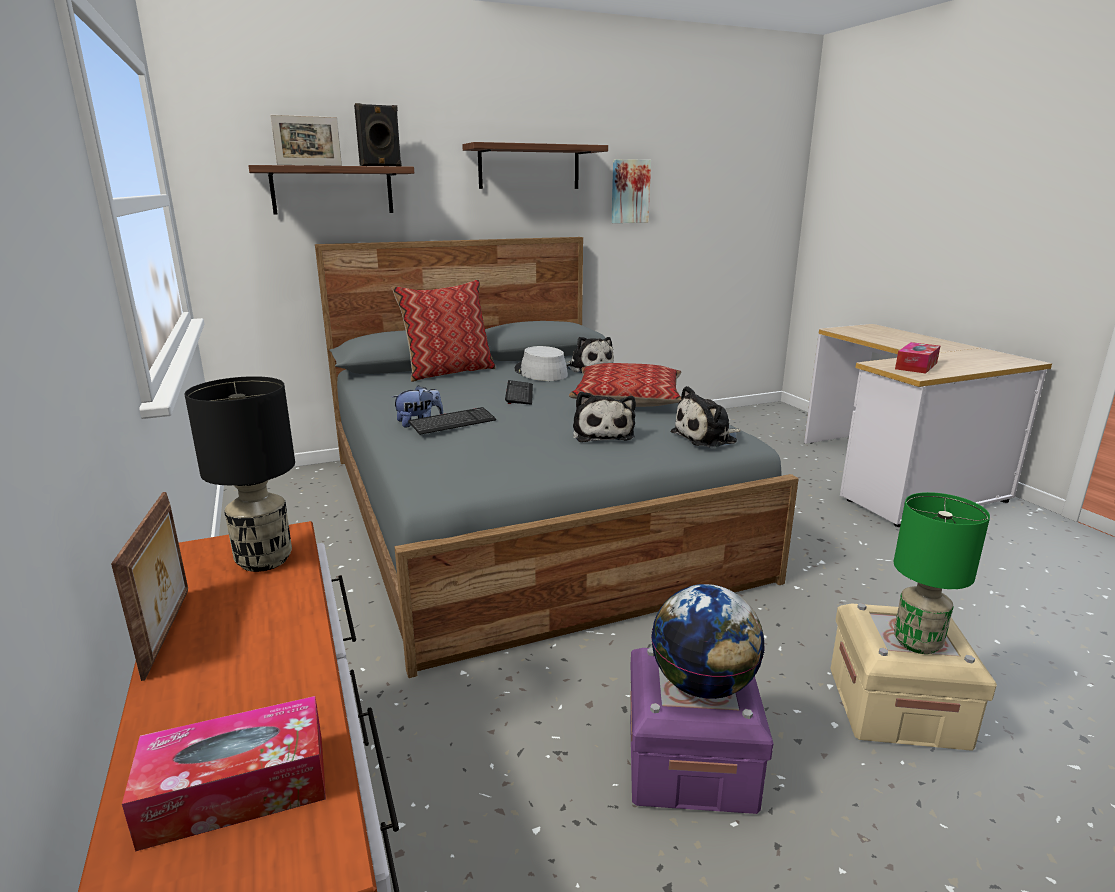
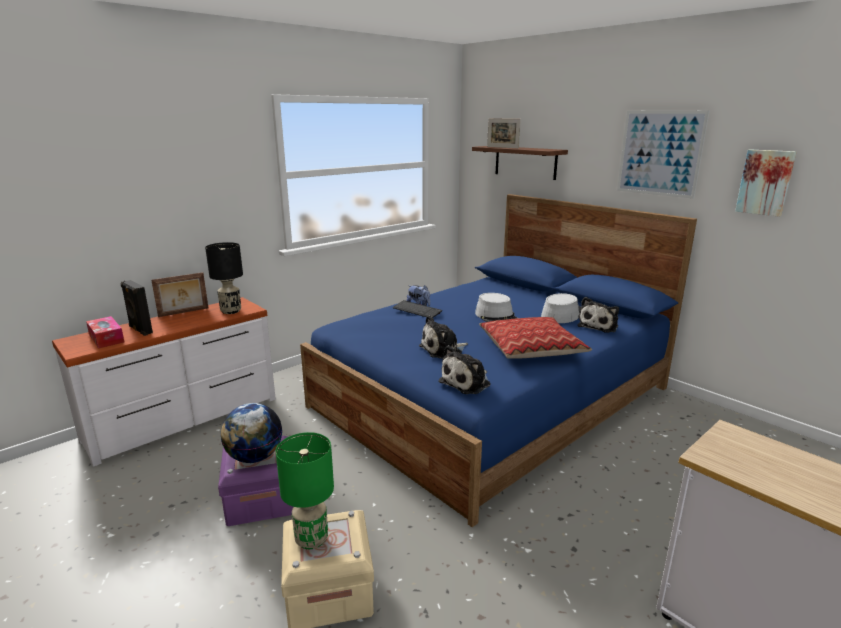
camera: 70 degrees right, 0 degrees up
grey bed [315,237,799,678] -> blue bed [300,194,697,527]
black speaker [354,103,402,167] -> black speaker moved to [121,280,153,336]
pillow [392,279,495,382] -> none
shelf [462,142,608,189] -> picture [617,111,709,199]
keyboard [505,380,533,405] -> grey hat [475,293,517,322]
plush toy [671,386,741,448] -> plush toy turned 90 degrees counterclockwise [438,345,491,394]
tissue box [895,342,940,374] -> none

